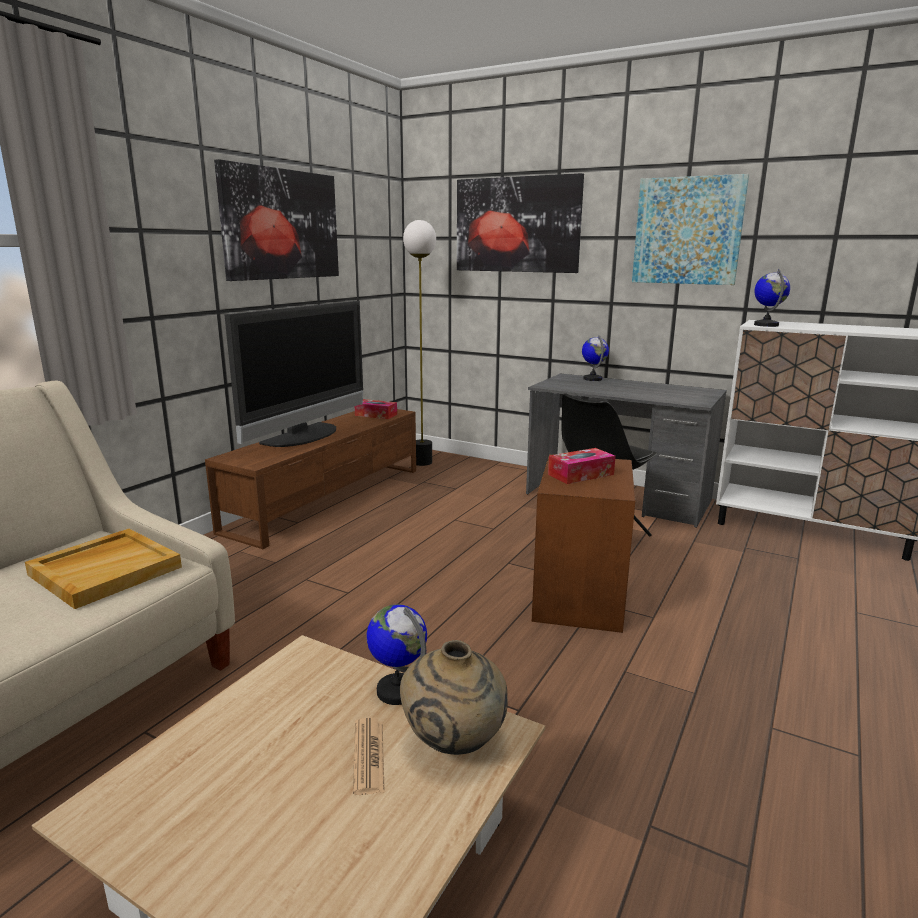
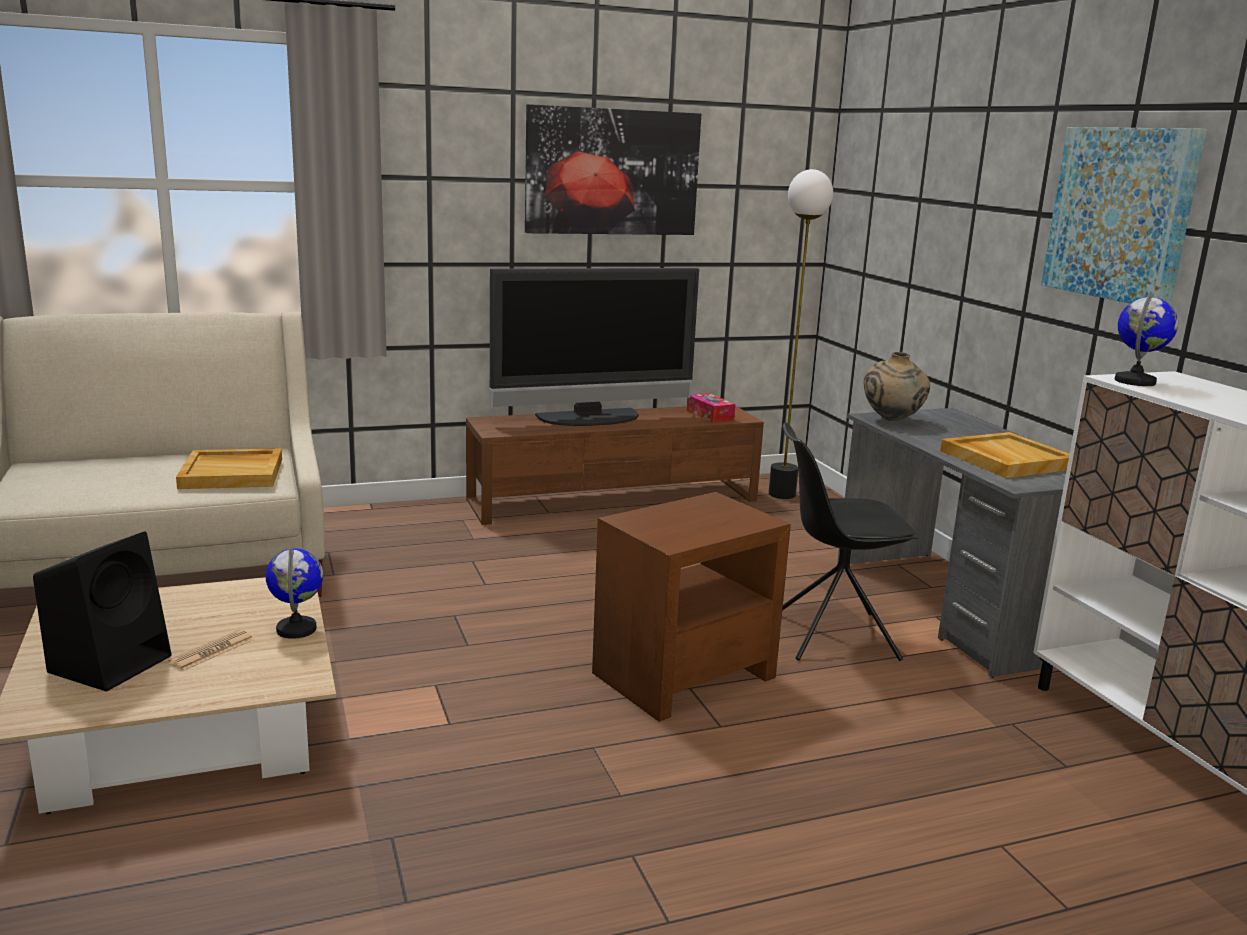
camera: 40 degrees right, 0 degrees up
beige vase [400,640,508,755] -> beige vase moved to [863,352,930,421]
picture [457,173,584,273] -> none
tissue box [548,448,616,484] -> none
globe [582,335,609,381] -> none
none -> black speaker [33,531,172,691]
none -> beige tray [940,432,1069,478]

